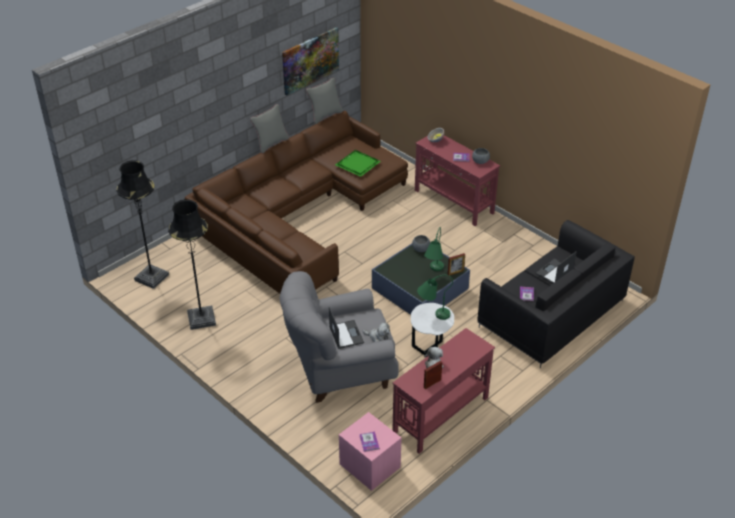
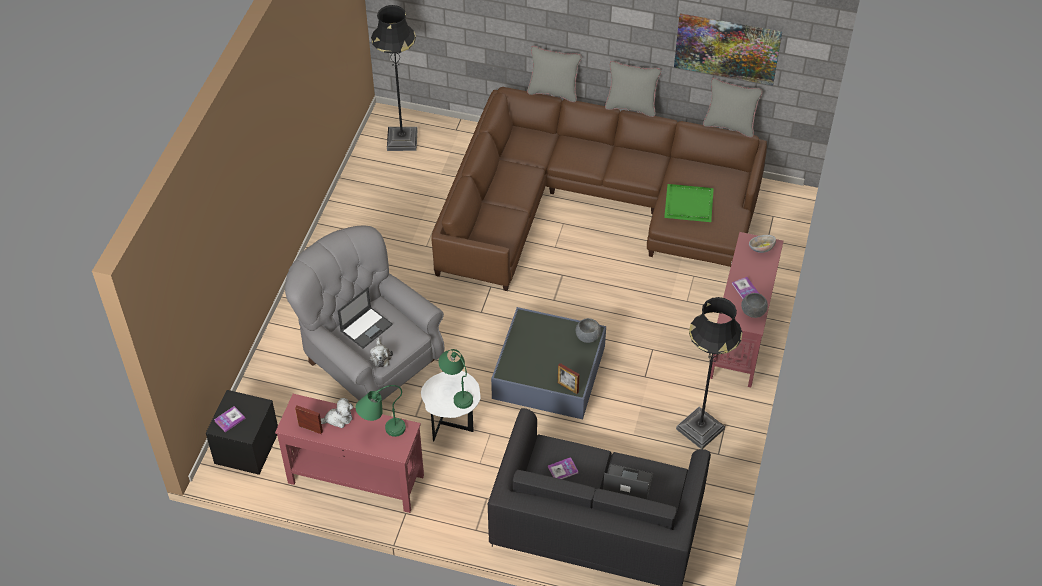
camera: 60 degrees right, 10 degrees up
black floor lamp [168,199,216,330] -> black floor lamp moved to [676,297,743,449]
pink nightstand [339,412,402,491] -> black nightstand [206,390,278,475]
green table lamp [424,227,444,271] -> green table lamp moved to [356,385,406,437]
none -> grey pillow [527,46,581,102]

